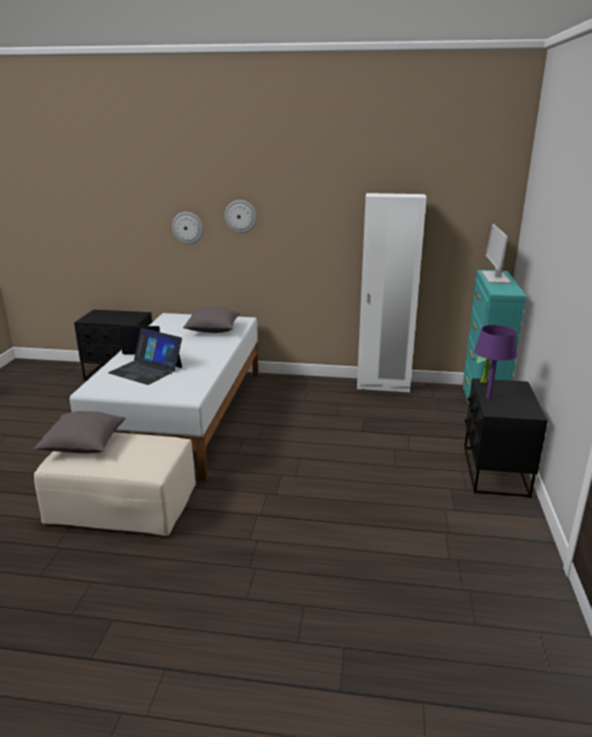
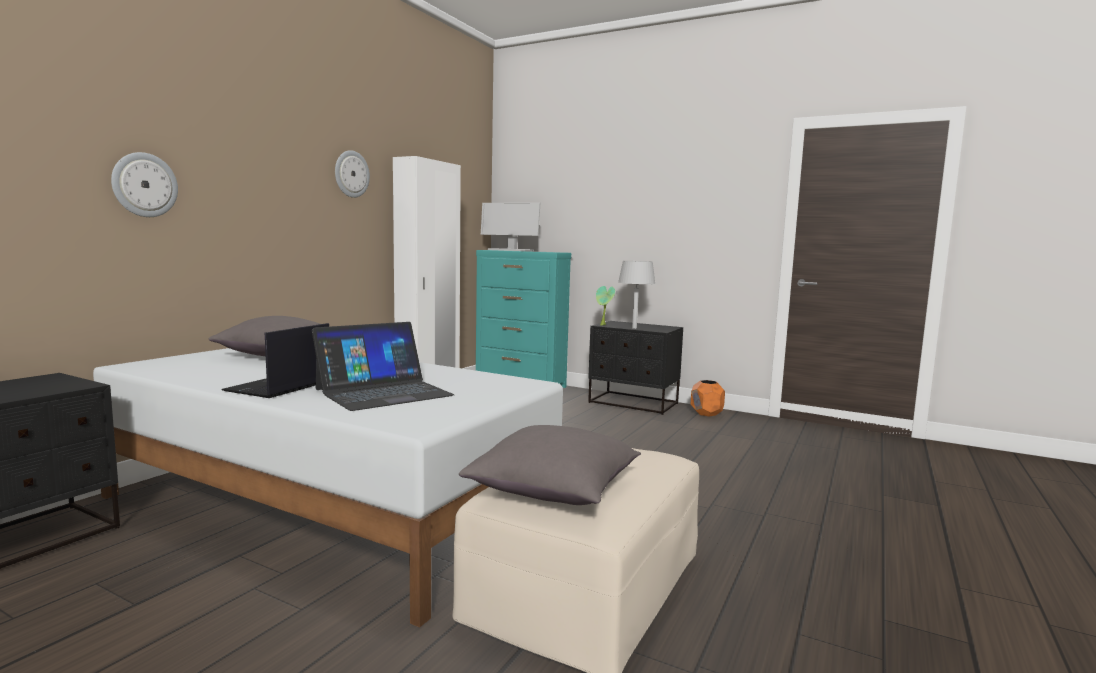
camera: 70 degrees left, 15 degrees down
wall clock [225,200,257,233] -> wall clock moved to [335,150,370,198]
purple table lamp [474,325,517,399] -> grey table lamp [618,261,656,329]
none -> orange planter [691,380,725,416]

